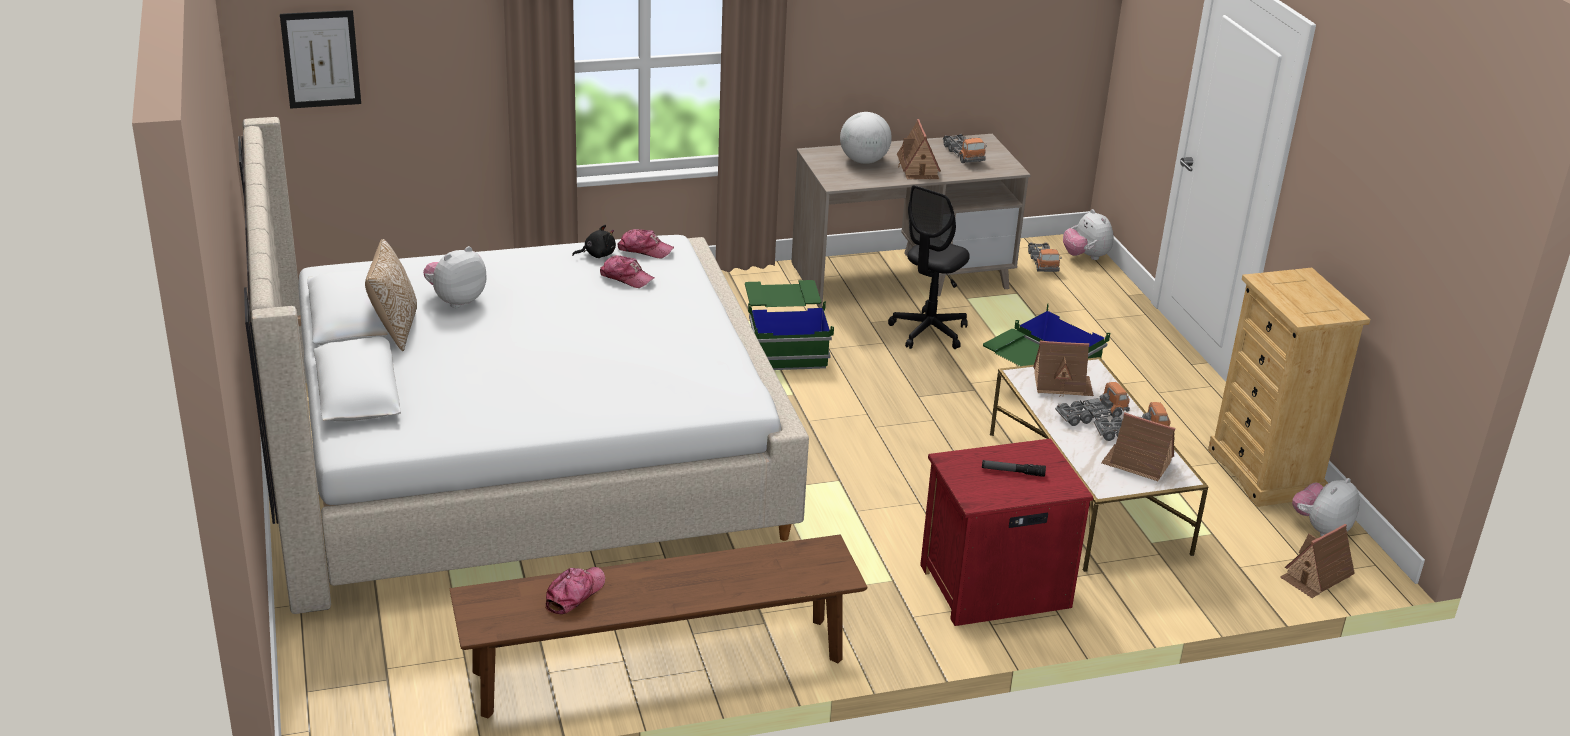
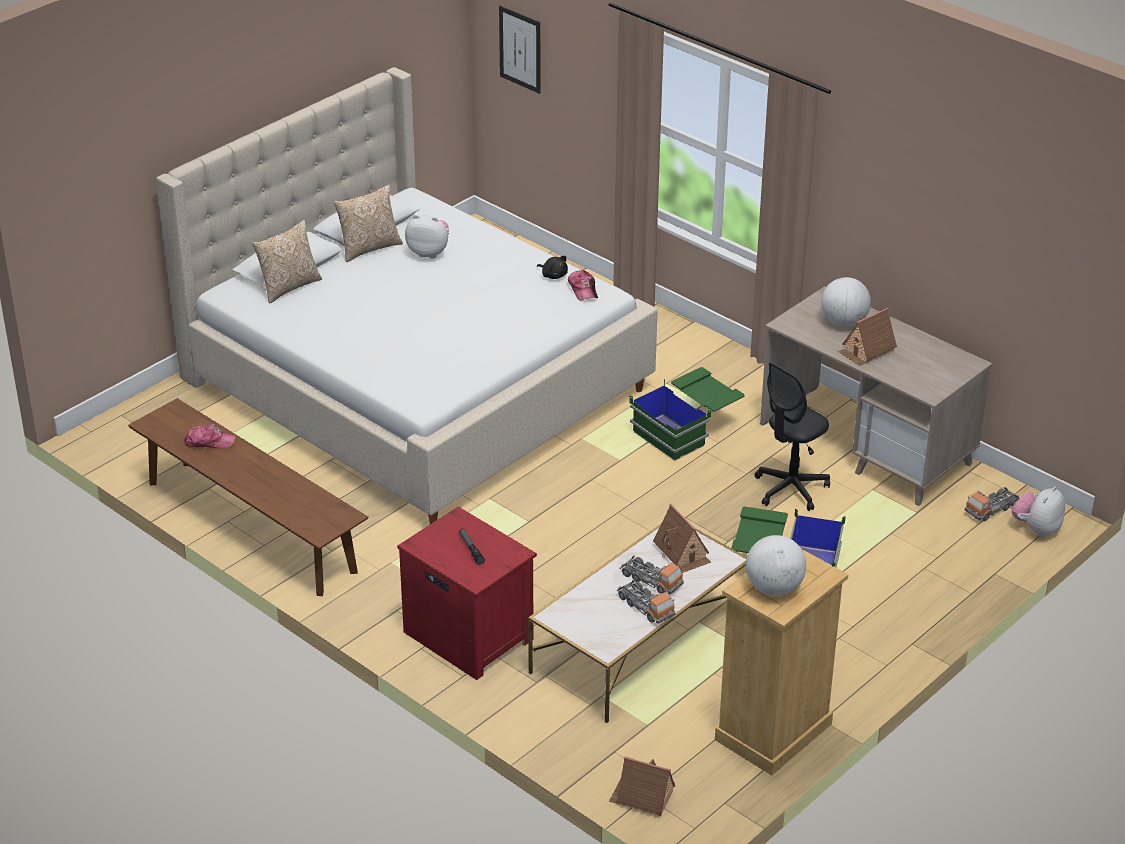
camera: 60 degrees right, 5 degrees up
cap [600,255,654,288] -> none
black office chair [888,185,970,349] -> black office chair turned 45 degrees counterclockwise [755,362,830,511]
toy truck [943,134,987,163] -> none
toy house [1101,413,1176,482] -> none
plush toy [1292,478,1360,536] -> none
none -> pillow [252,220,322,304]
none -> globe [746,535,806,596]

